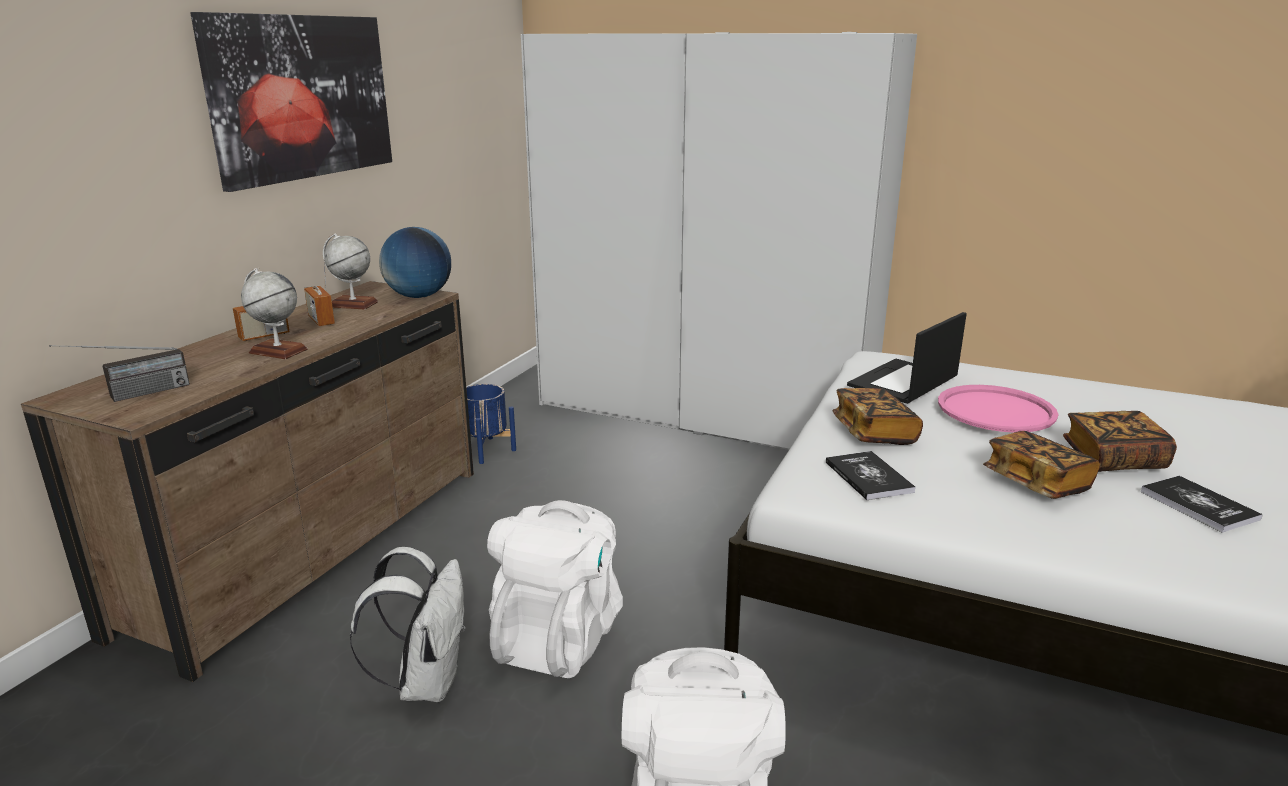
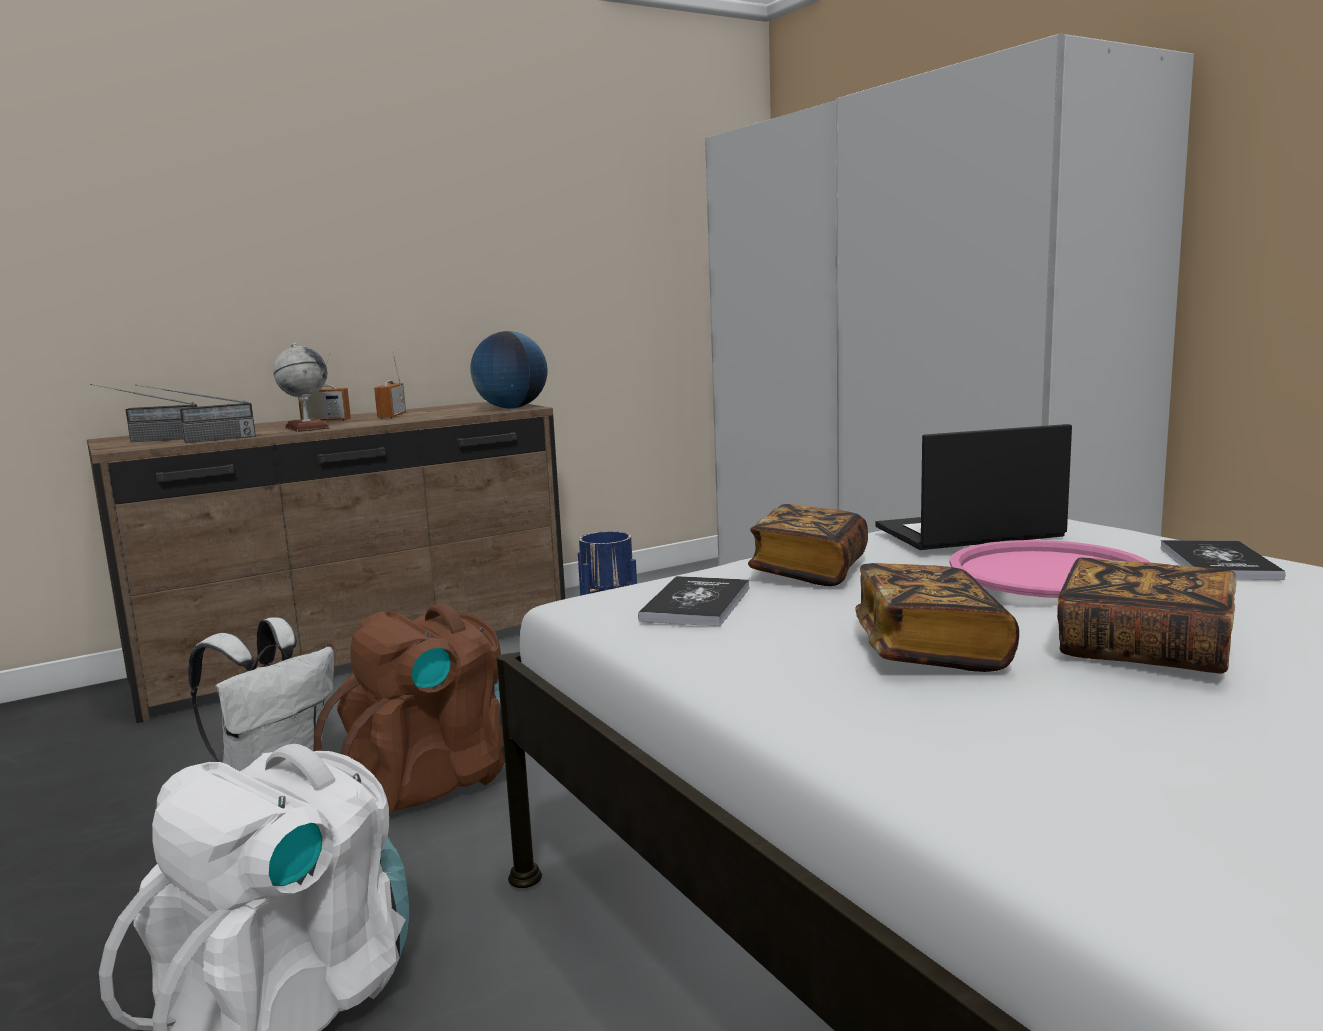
camera: 35 degrees right, 10 degrees down
picture [190,12,392,192] -> none
globe [323,233,378,310] -> none
white backpack [487,500,623,678] -> brown backpack [314,603,505,814]
book [1141,476,1263,533] -> book moved to [1160,540,1285,580]
none -> radio [135,384,256,443]

